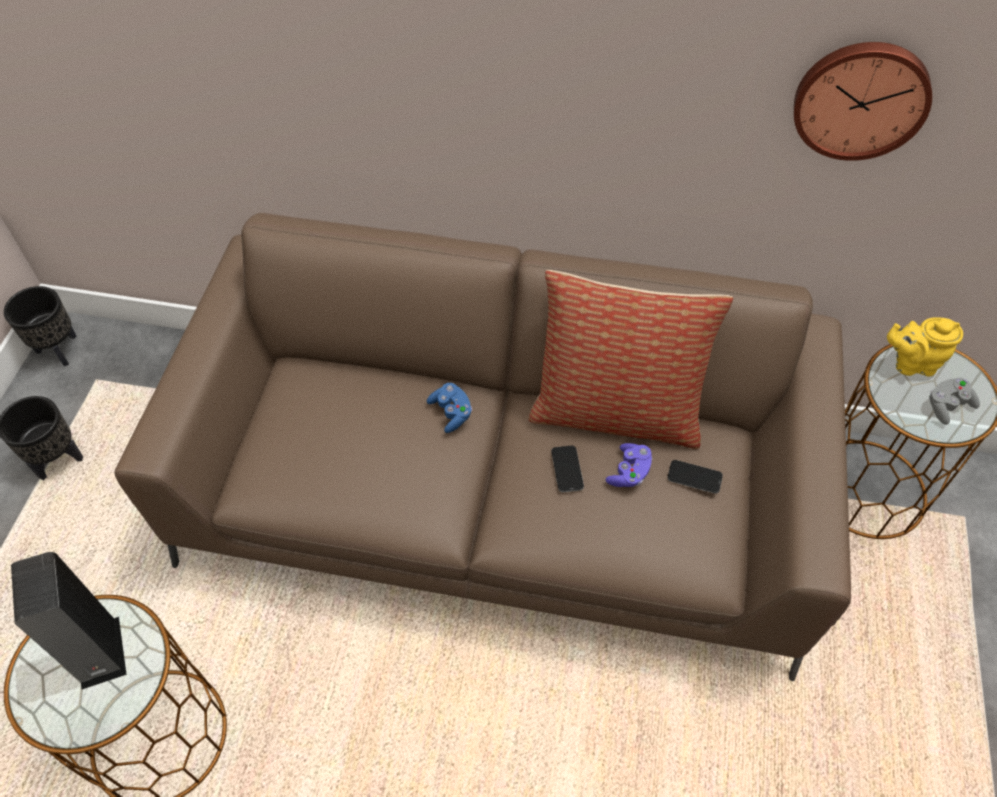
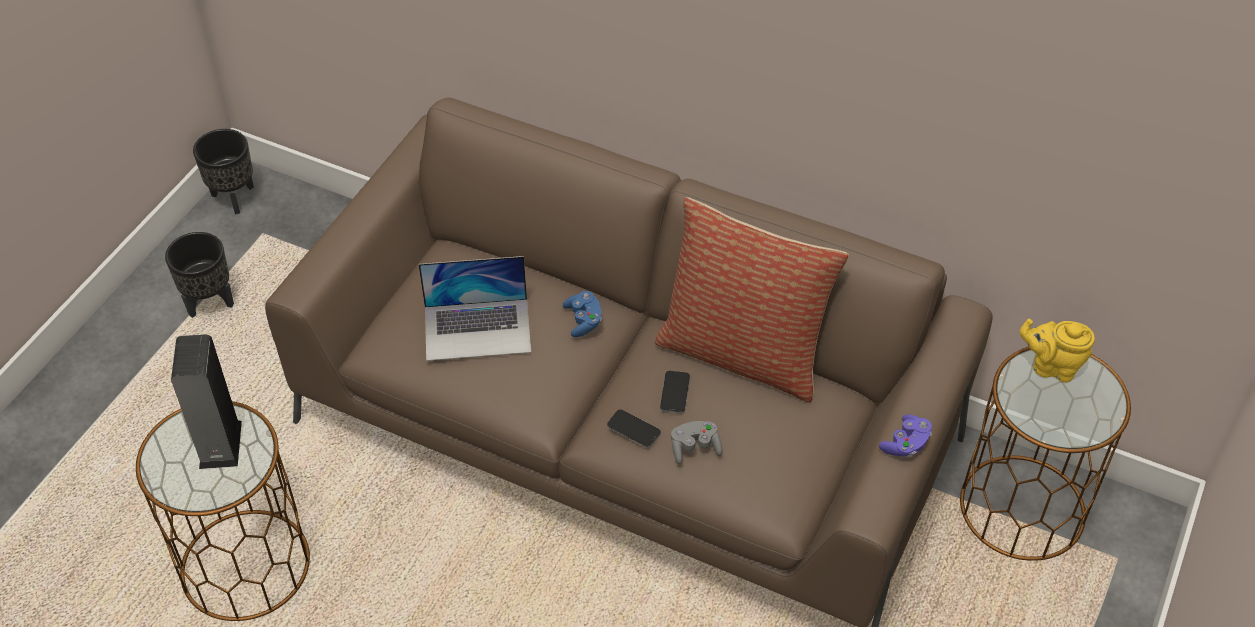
camera: 15 degrees right, 5 degrees down
purple game controller [606,443,652,487] -> purple game controller moved to [879,415,932,457]
phone [668,460,723,494] -> phone moved to [607,409,661,448]
wall clock [794,42,932,161] -> none
grey game controller [929,378,980,425] -> grey game controller moved to [671,421,722,464]
none -> laptop [419,256,531,361]

